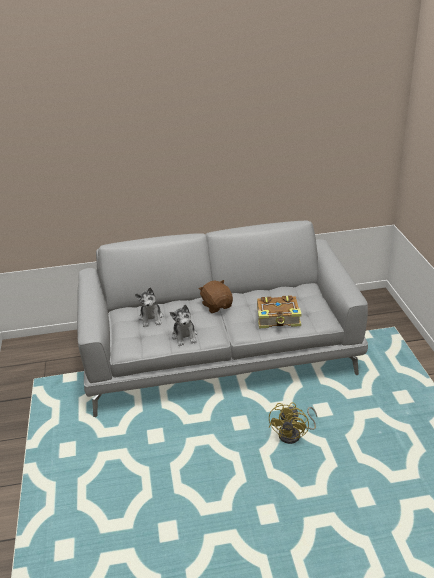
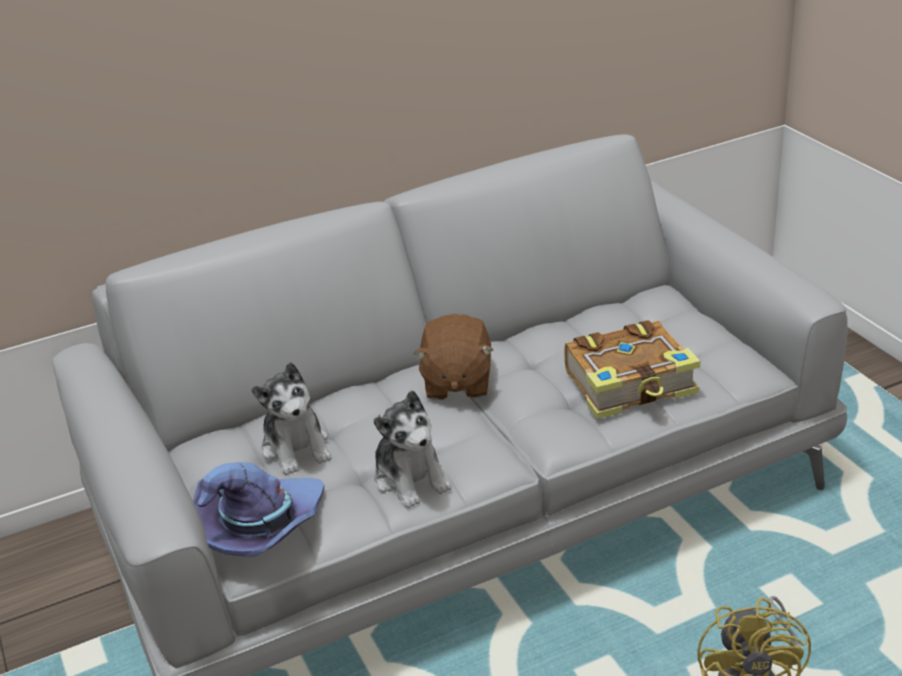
camera: 15 degrees left, 0 degrees up
brown plush toy [199,280,233,313] -> brown plush toy turned 135 degrees counterclockwise [413,314,493,400]
none -> purple hat [193,462,324,557]

